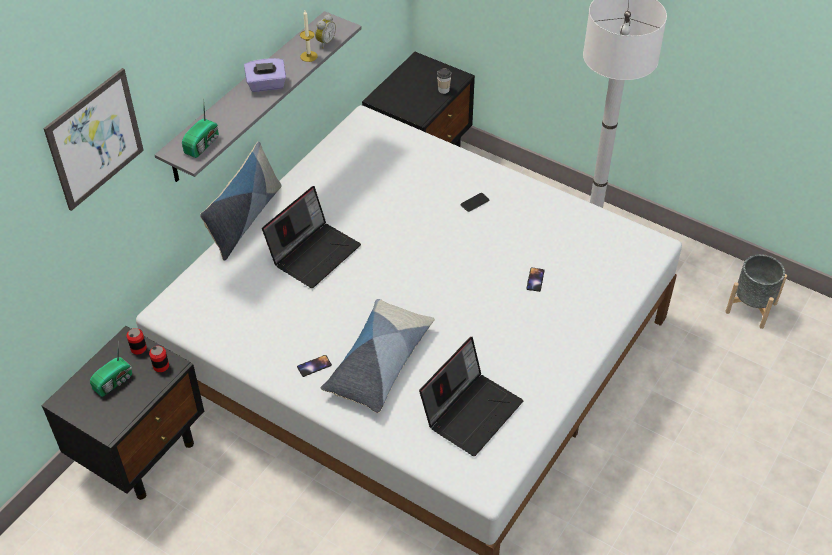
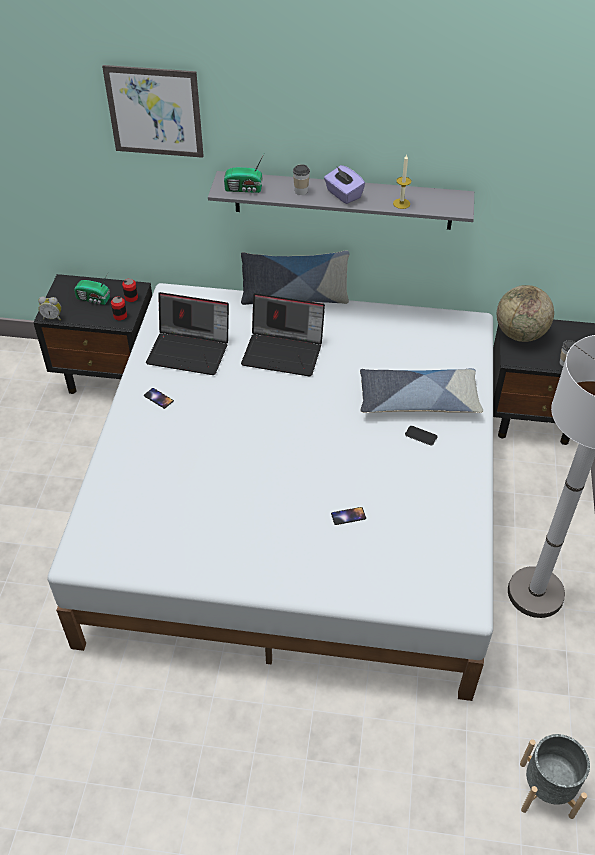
camera: 65 degrees right, 0 degrees up
alarm clock [315,14,336,49] -> alarm clock moved to [38,296,61,320]
pillow [321,299,434,413] -> pillow moved to [360,368,483,413]
laptop [419,337,523,456] -> laptop moved to [146,292,229,375]
none -> cup [293,164,310,195]
none -> globe [497,285,554,342]

